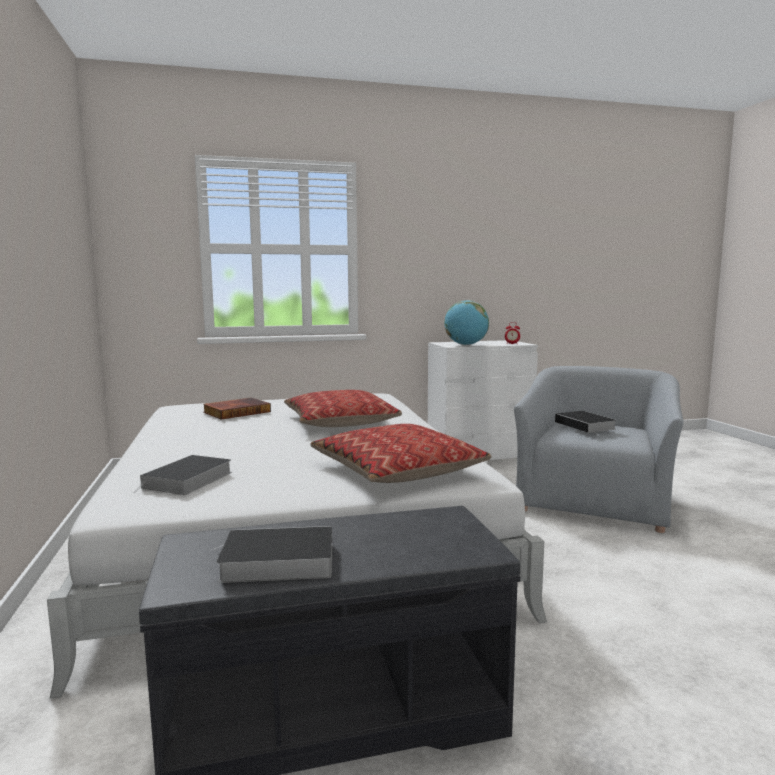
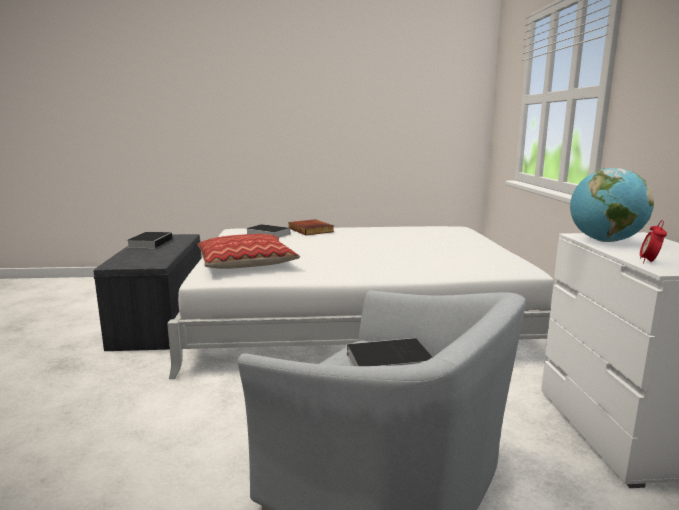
camera: 100 degrees right, 5 degrees up
book [203,398,271,420] -> book moved to [289,219,334,235]
pillow [284,390,402,427] -> none

